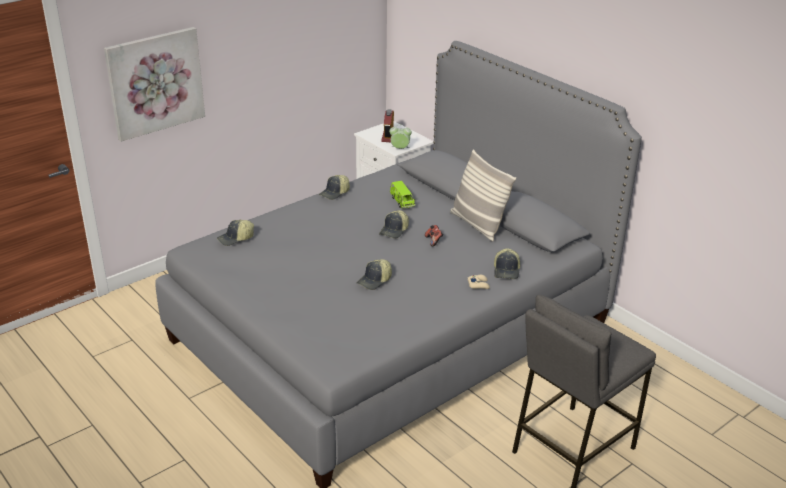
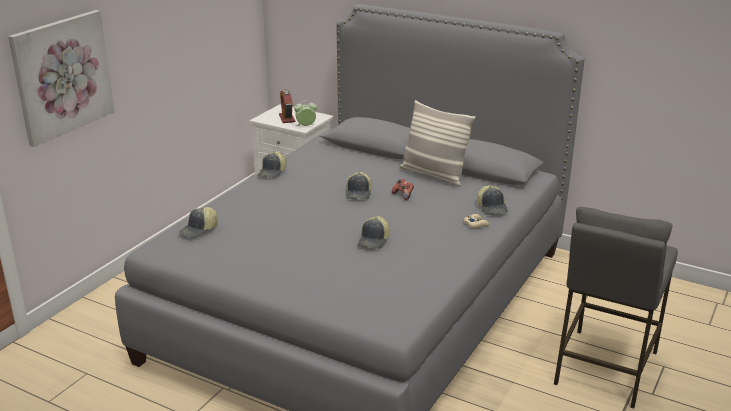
camera: 20 degrees left, 5 degrees down
green toy car [390,181,415,208] -> none

